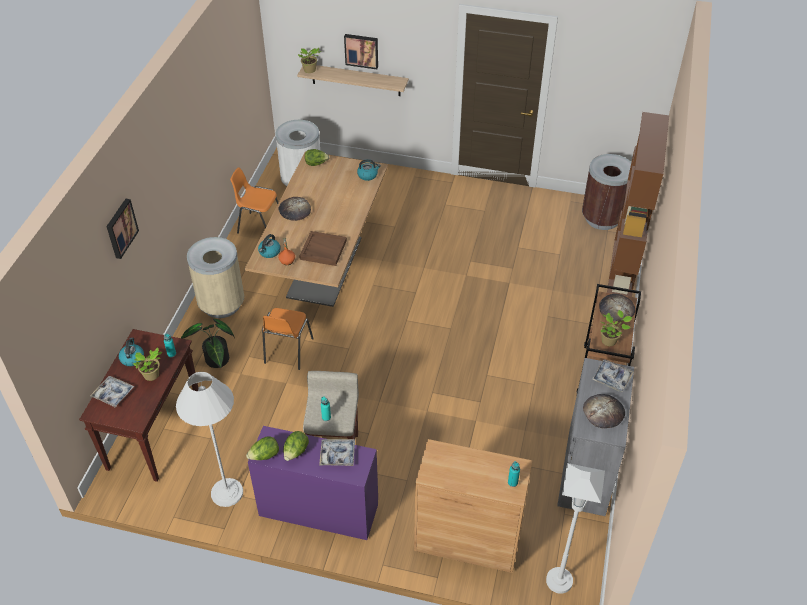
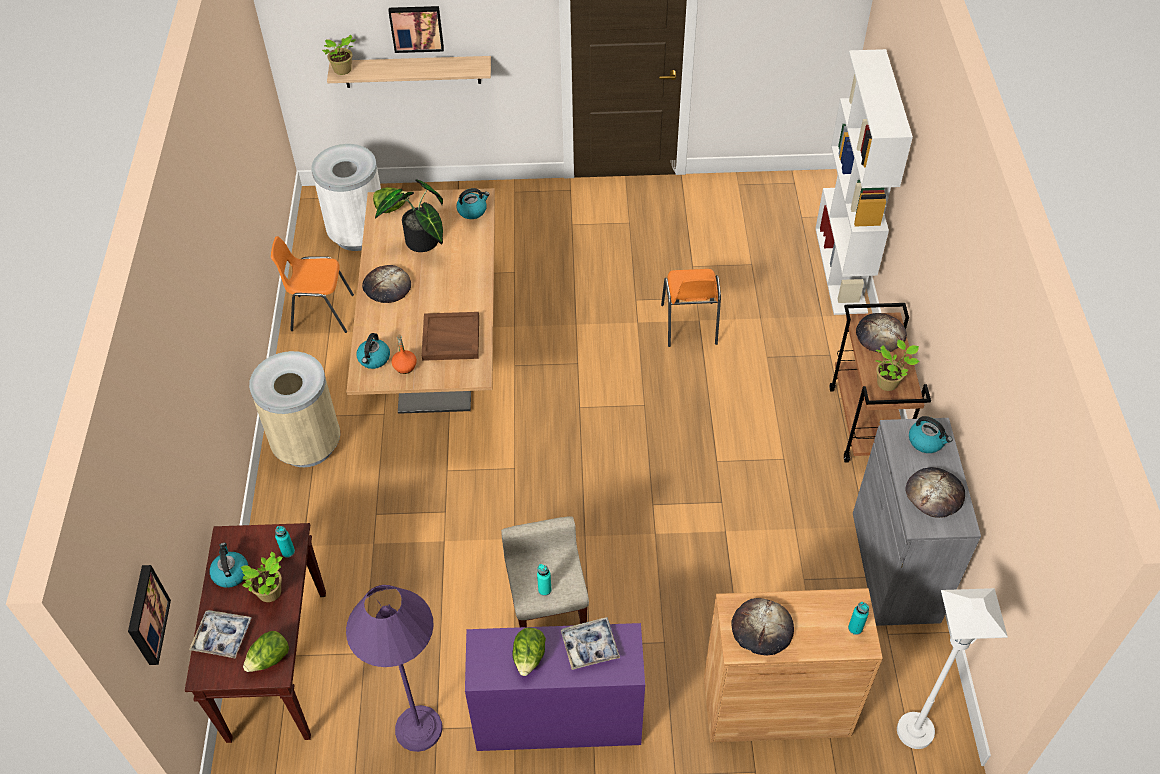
camera: 15 degrees left, 5 degrees up
picture [106,199,139,259] -> picture moved to [128,565,171,665]
white floor lamp [176,372,243,507] -> purple floor lamp [346,585,442,752]
potted plant [181,319,235,368] -> potted plant moved to [375,179,443,252]
lettuce [246,436,279,460] -> lettuce moved to [243,631,289,672]
orange chair [262,308,314,370] -> orange chair moved to [661,269,721,347]
brown trash can [582,154,631,230] -> none
tray [592,359,634,392] -> kettle [909,416,952,453]
brown bookcase [607,112,669,297] -> white bookcase [815,49,913,315]
none -> bread [731,598,794,655]

